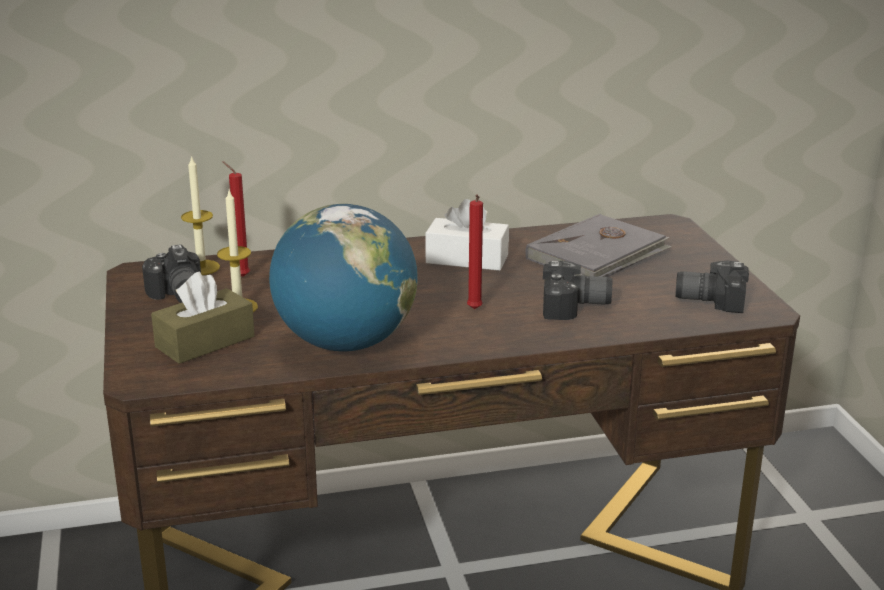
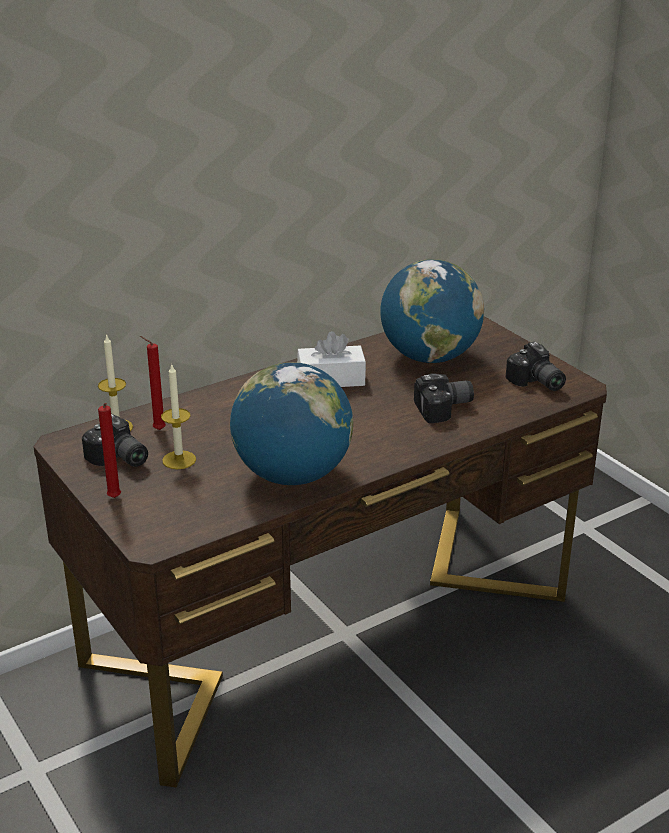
camera: 20 degrees left, 5 degrees up
brown tissue box [151,271,255,364] -> none
red candle [467,194,483,309] -> red candle moved to [98,403,121,498]
grey book [525,214,672,277] -> globe [380,259,484,363]
camera [675,260,749,313] -> camera turned 105 degrees counterclockwise [506,342,566,391]

